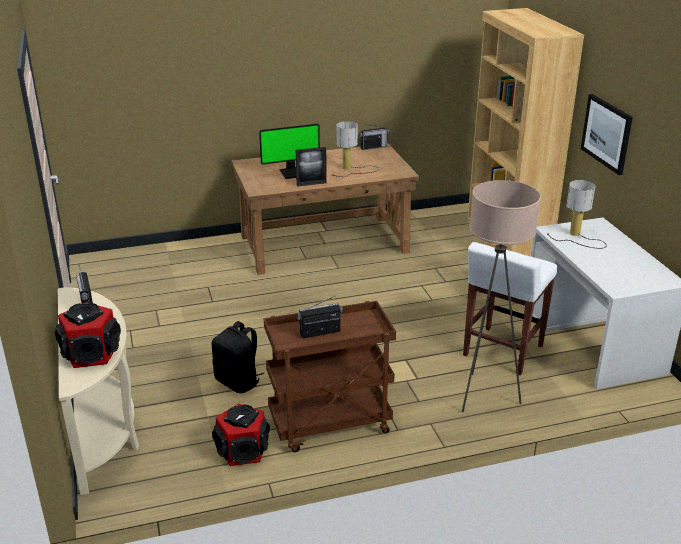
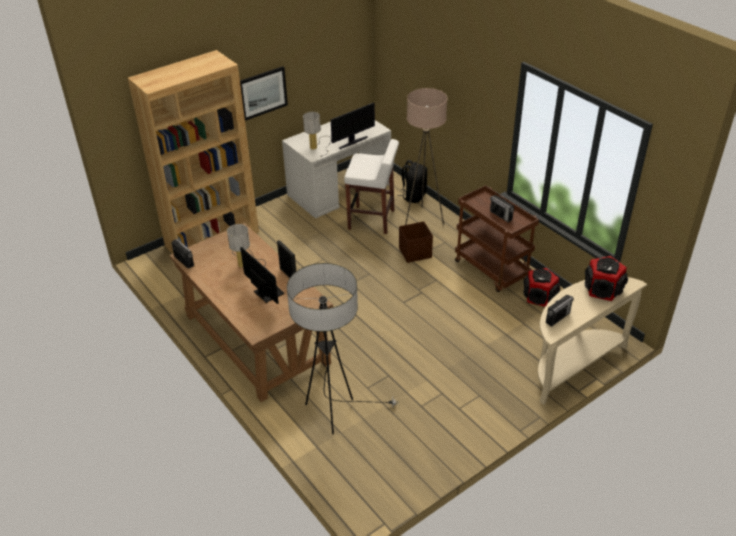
camera: 110 degrees left, 10 degrees up
black backpack [212,321,264,393] -> black backpack moved to [397,160,427,203]
none -> floor lamp [287,263,399,434]
none -> monitor [331,102,375,149]
none -> brown storage box [399,221,433,263]

